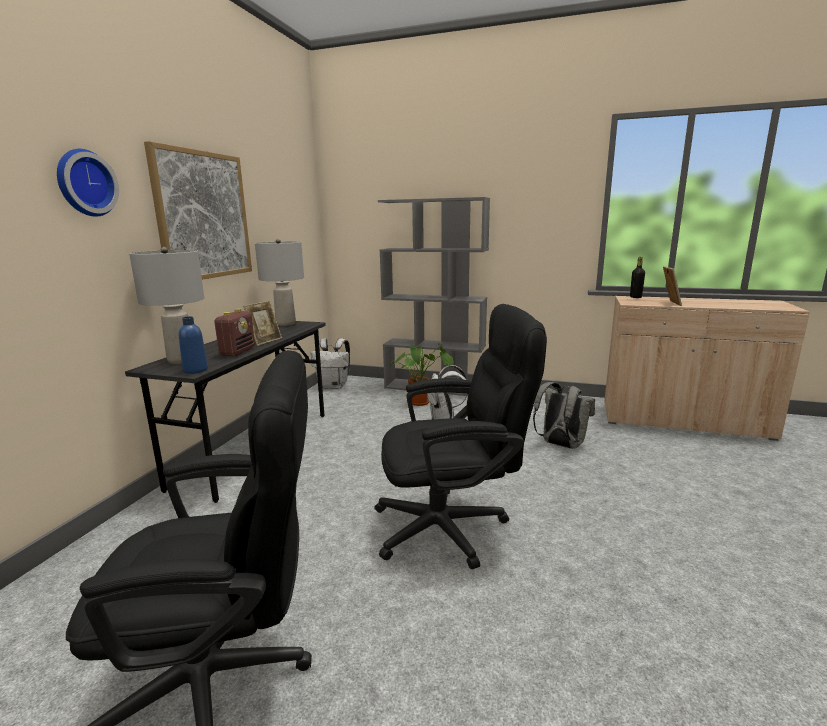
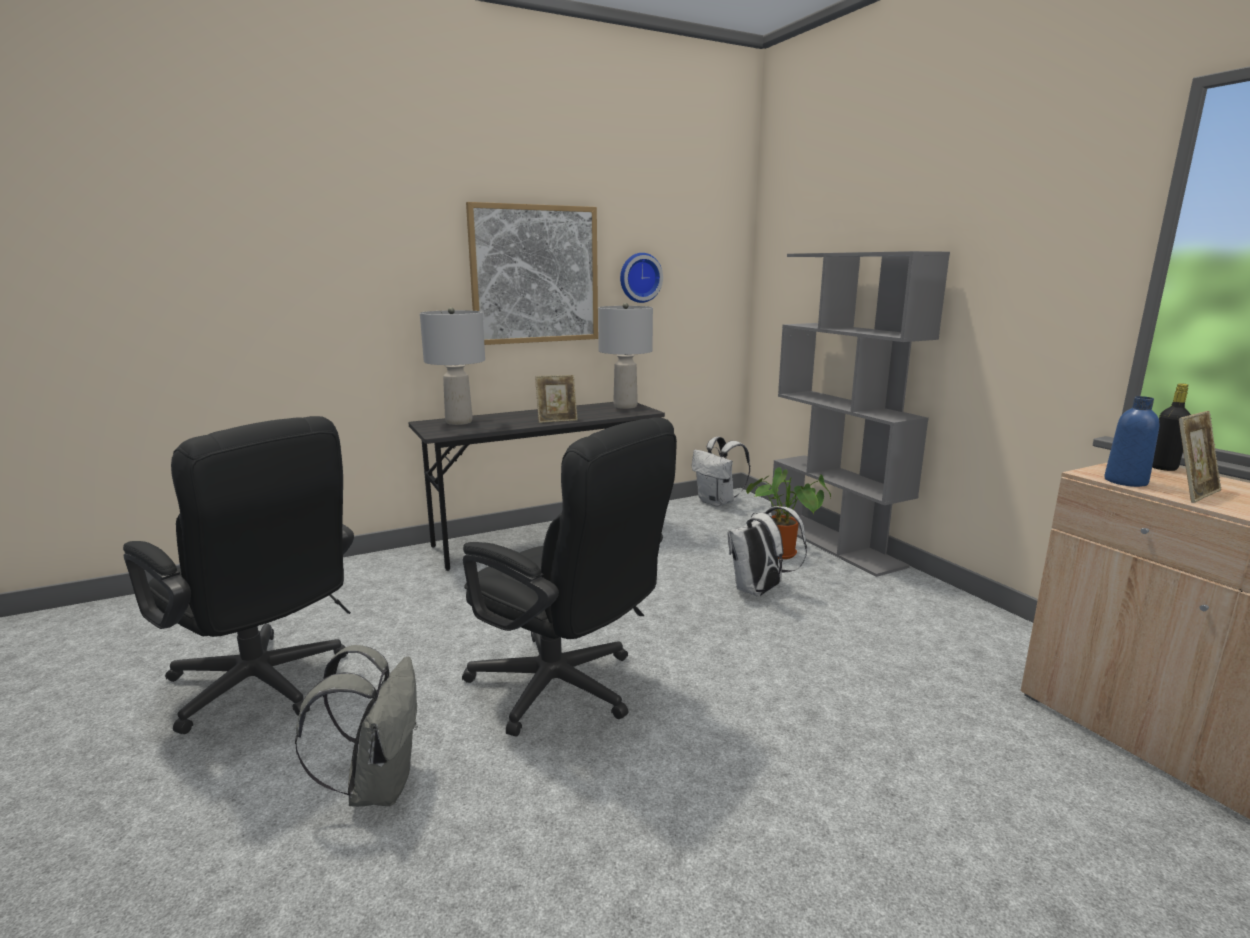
camera: 45 degrees right, 0 degrees up
wall clock [57,149,119,217] -> wall clock moved to [620,253,663,303]
blue bottle [179,317,208,374] -> blue bottle moved to [1104,396,1159,487]
radio [215,309,255,356] -> none
grey backpack [533,382,595,449] -> grey backpack moved to [295,645,418,807]

